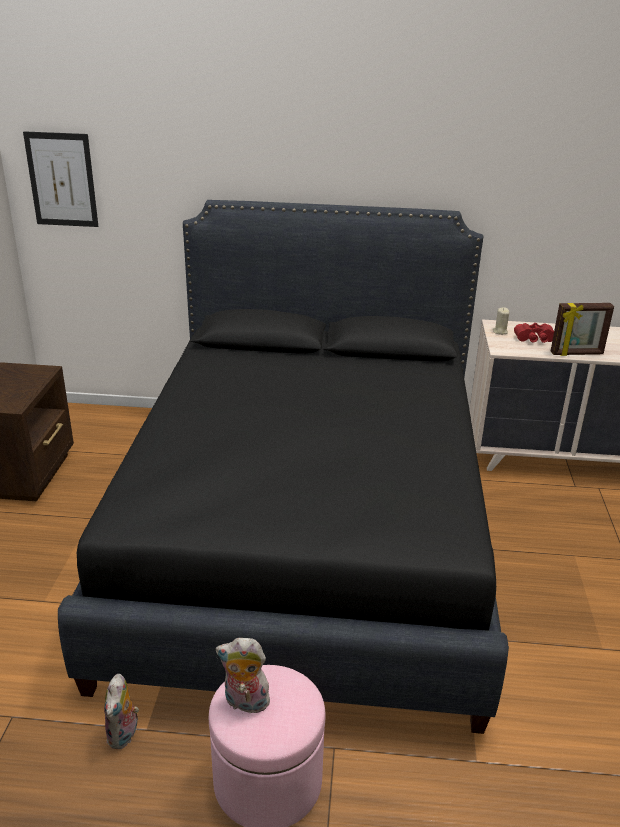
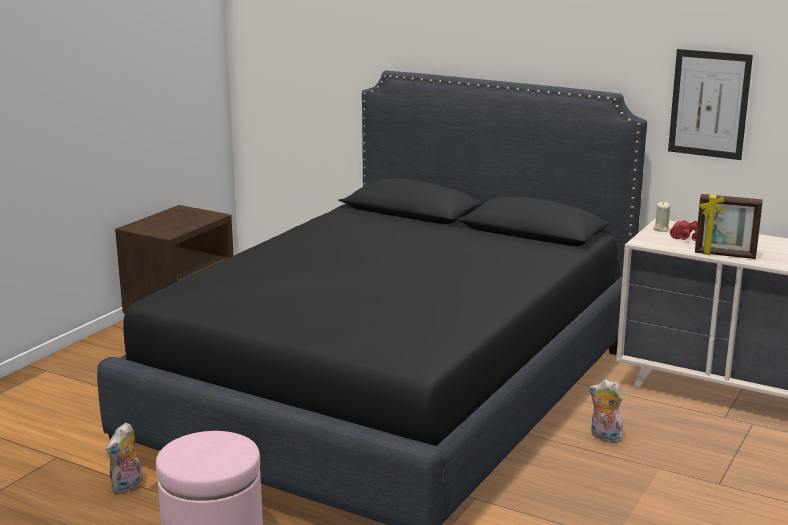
camera: 25 degrees right, 10 degrees down
picture [23,131,98,227] -> picture moved to [668,49,753,160]
plush toy [216,638,272,714] -> plush toy moved to [589,379,623,443]

